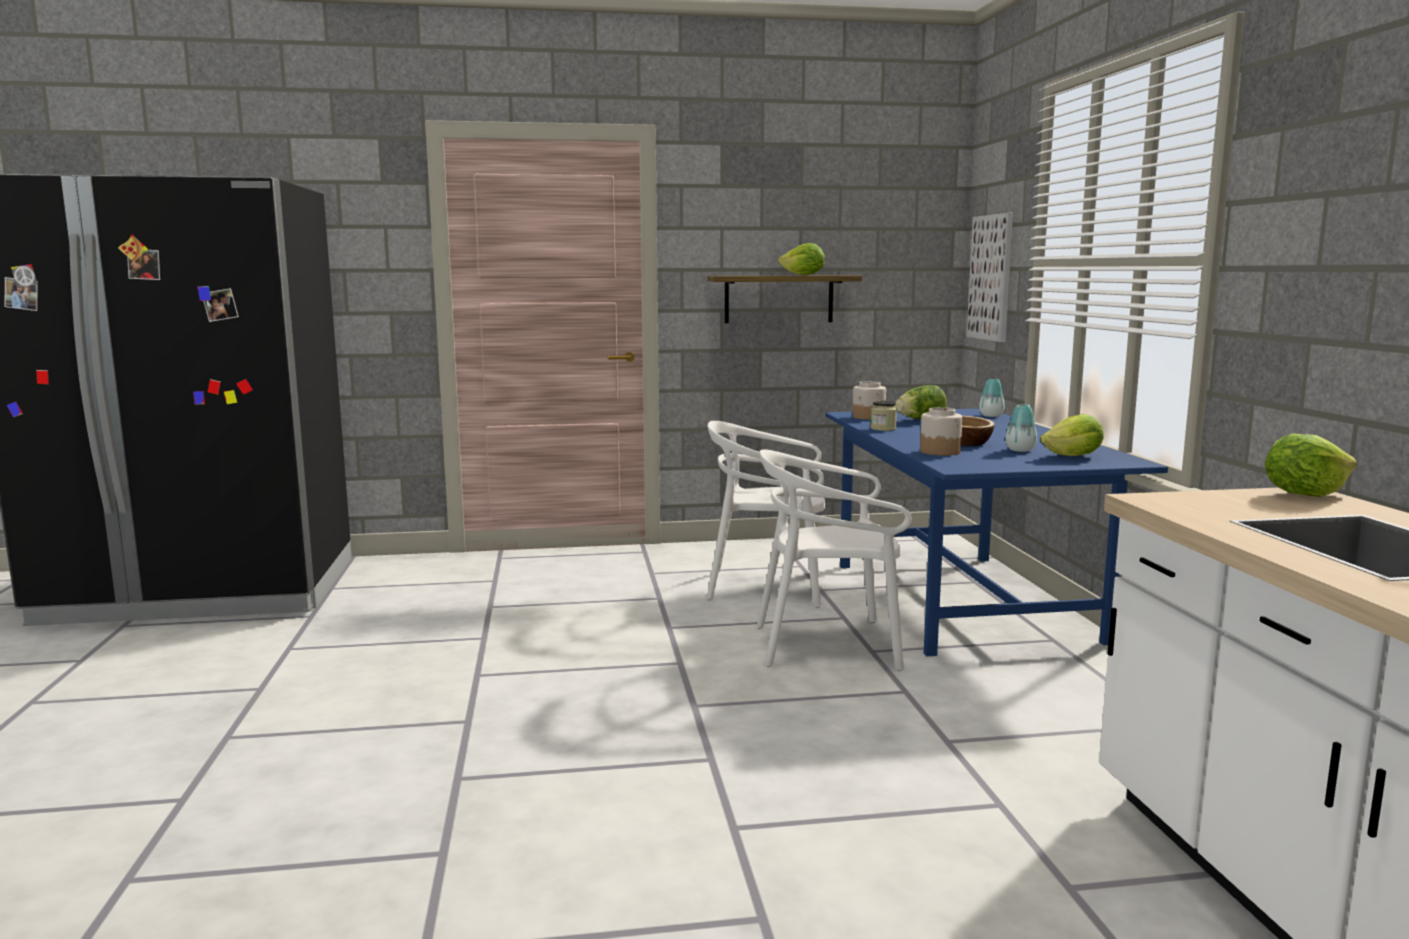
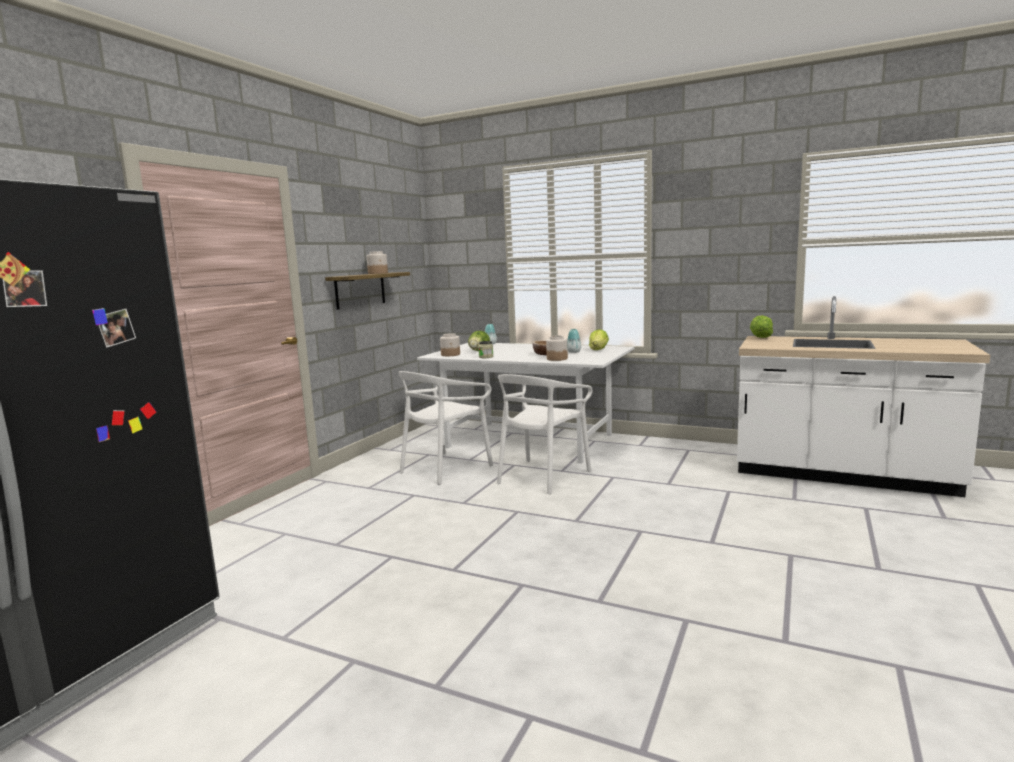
camera: 55 degrees left, 0 degrees up
lettuce [778,243,825,275] -> jar [367,251,388,274]
blue dining table [825,409,1168,656] -> white dining table [417,343,634,464]
picture [967,213,1013,342] -> none

